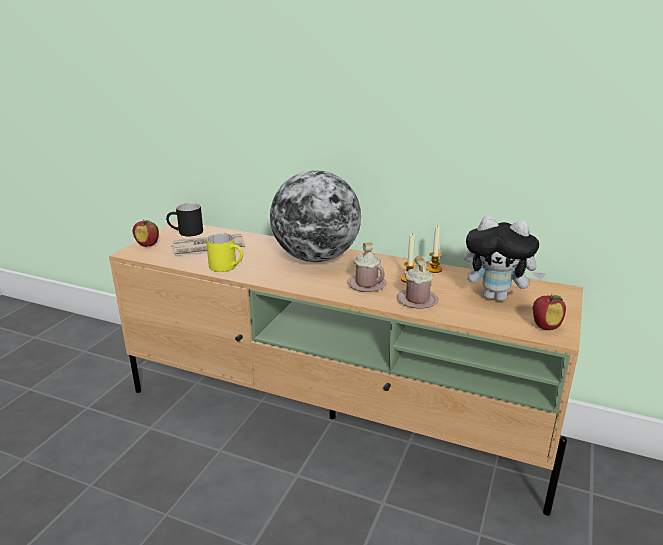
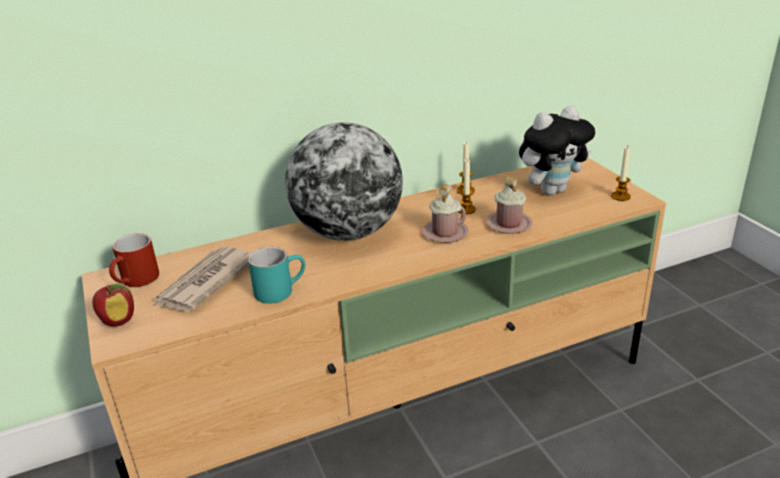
camera: 45 degrees left, 5 degrees up
black mug [166,203,203,236] -> red mug [109,233,159,287]
yellow mug [206,233,243,272] -> turquoise mug [248,247,305,304]
apple [533,294,566,330] -> candle [611,146,631,201]

